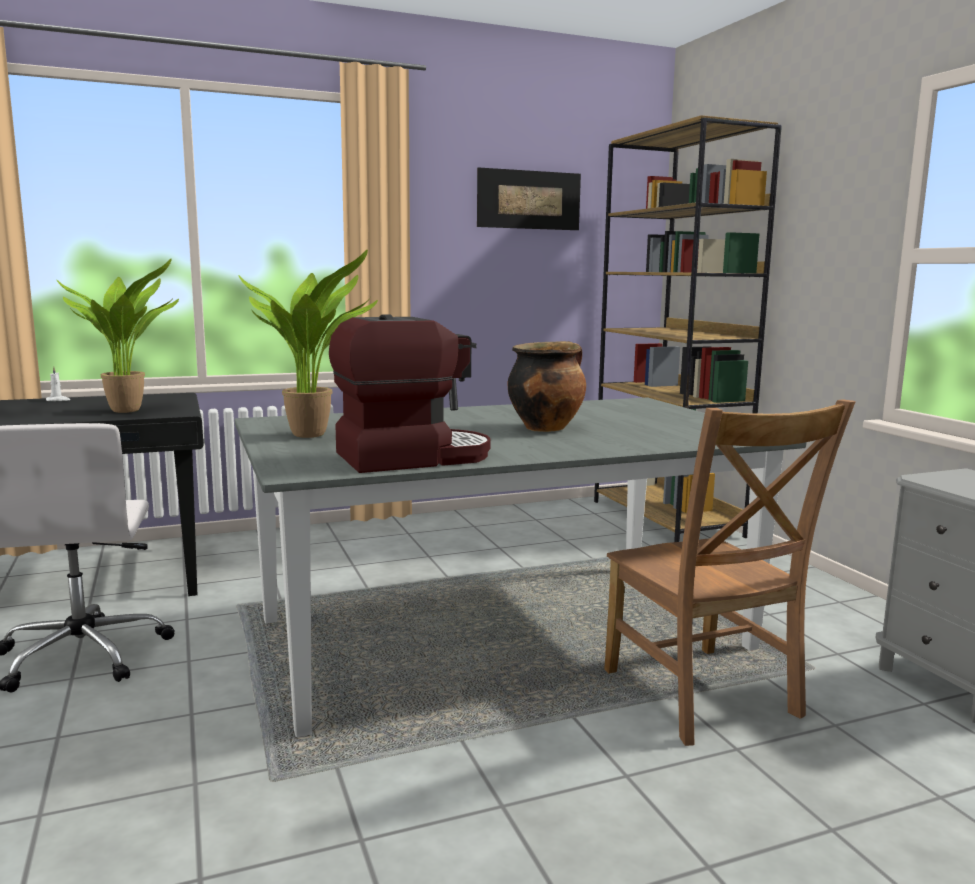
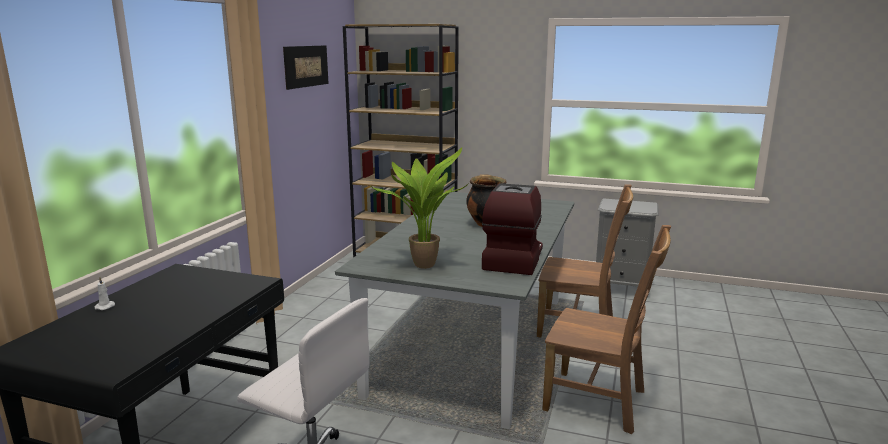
camera: 50 degrees left, 5 degrees up
potted plant [56,259,179,413] -> none
none -> brown chair [542,225,671,434]

